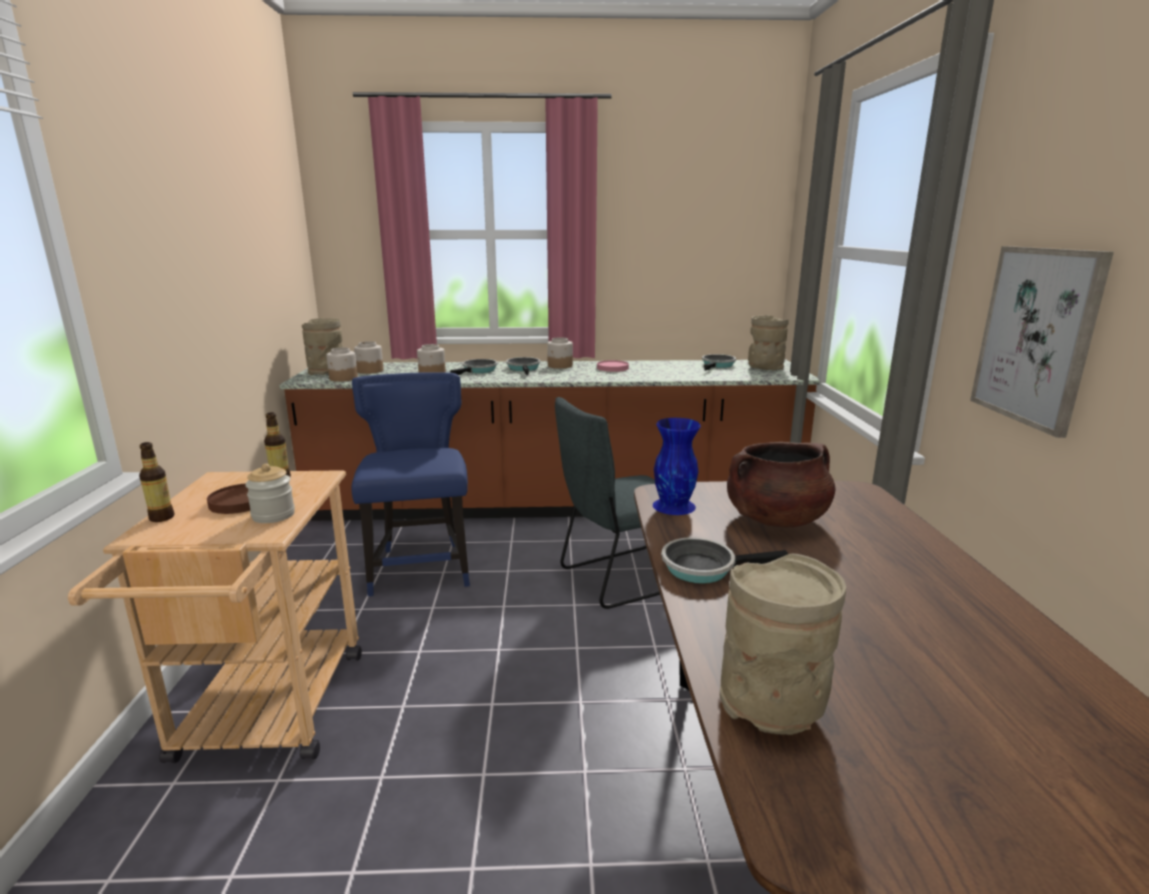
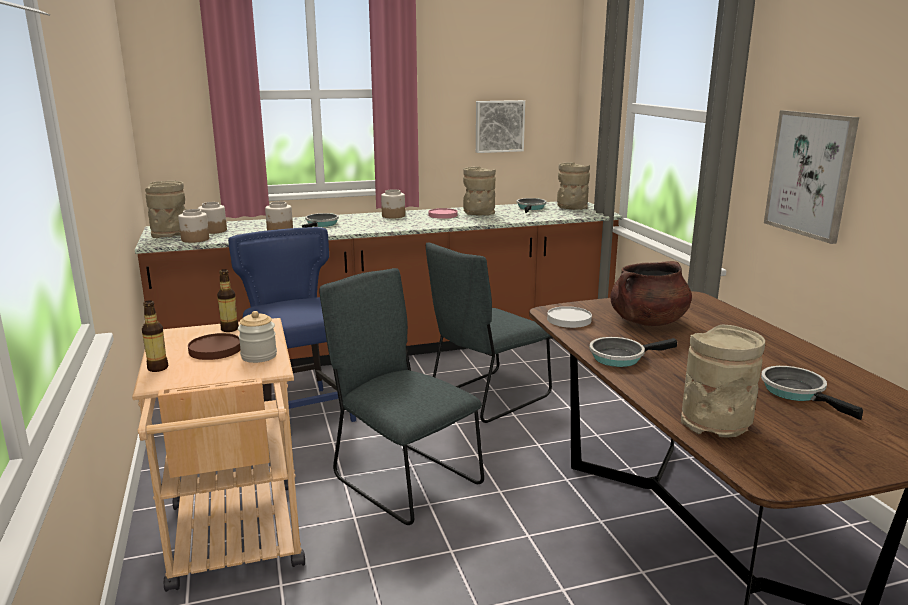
camera: 15 degrees left, 0 degrees up
frying pan [506,357,540,376] -> frying pan moved to [761,366,863,420]
blue vase [653,418,701,515] -> white plate [547,306,592,328]
none -> grey chair [319,268,484,525]
none -> beige vase [463,166,496,216]
none -> picture [476,100,525,153]

